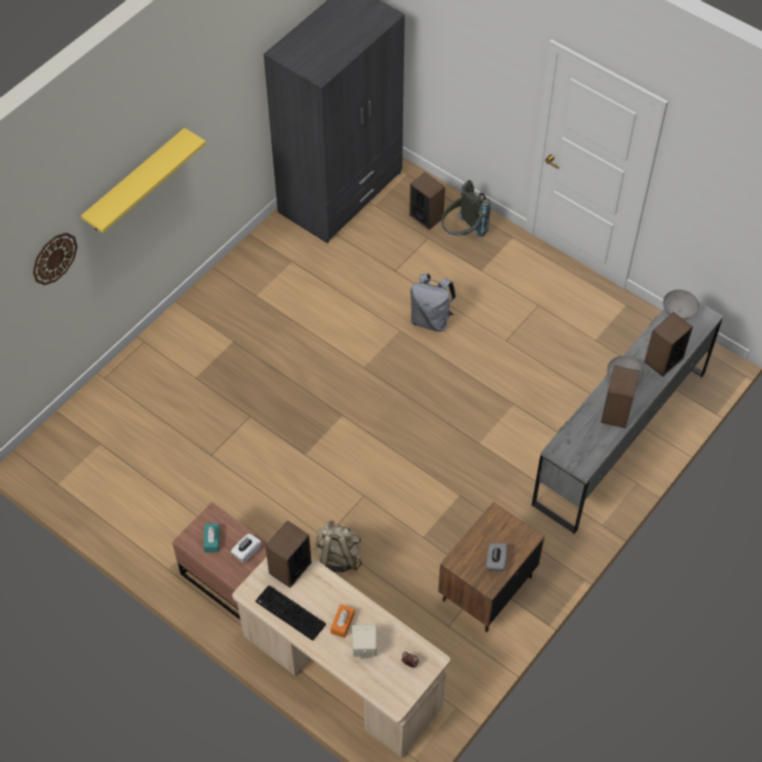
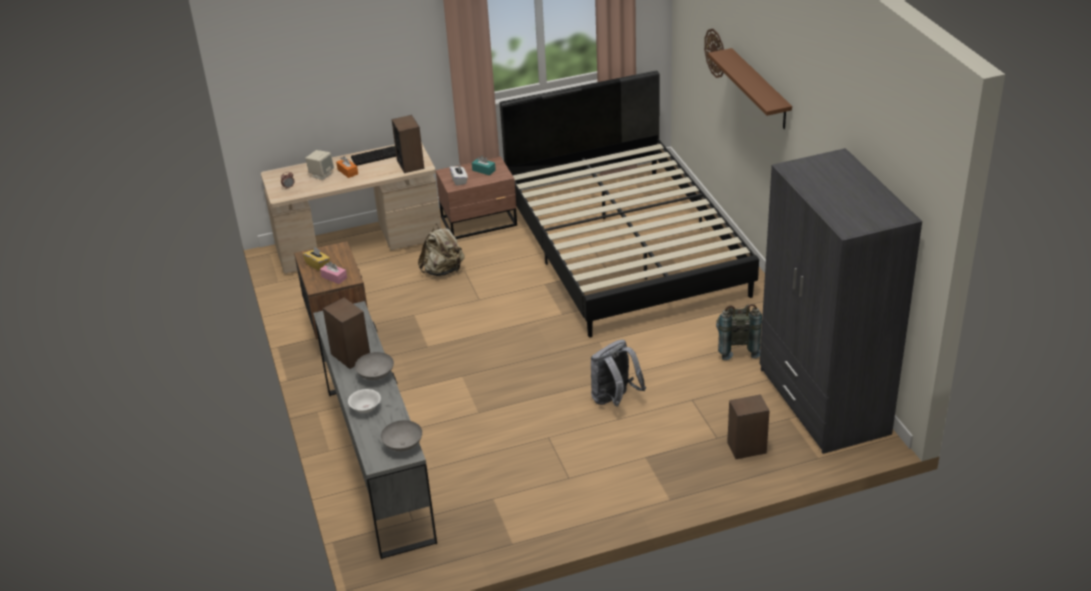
camera: 125 degrees right, 20 degrees down
yellow shelf [81,128,206,233] -> brown shelf [708,48,792,129]
grey backpack [441,180,491,237] -> grey backpack moved to [716,304,762,360]
grey tissue box [487,543,507,572] -> yellow tissue box [303,247,330,271]
speaker [644,312,693,377] -> white bowl [348,389,381,413]
none -> pink tissue box [320,261,347,284]
none -> black bed [500,70,759,338]

